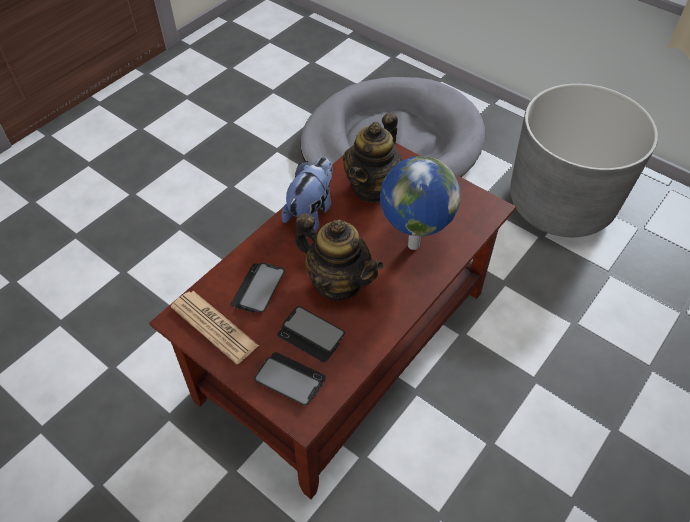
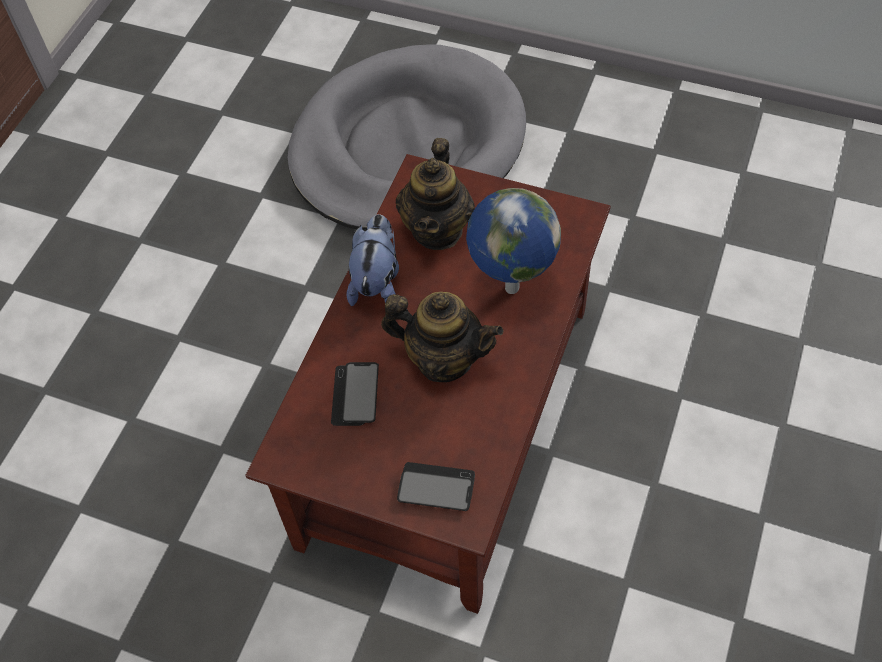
camera: 15 degrees left, 5 degrees up
newspaper [171,291,259,364] -> none
phone [277,306,345,363] -> none
grey planter [510,83,658,237] -> none

